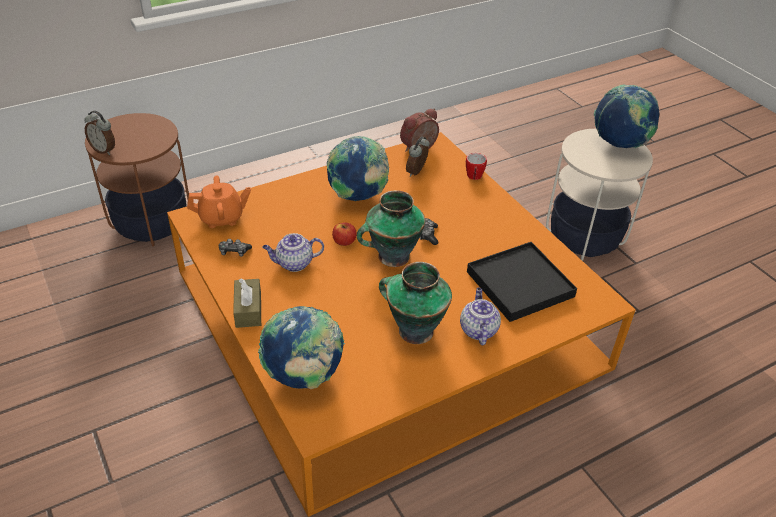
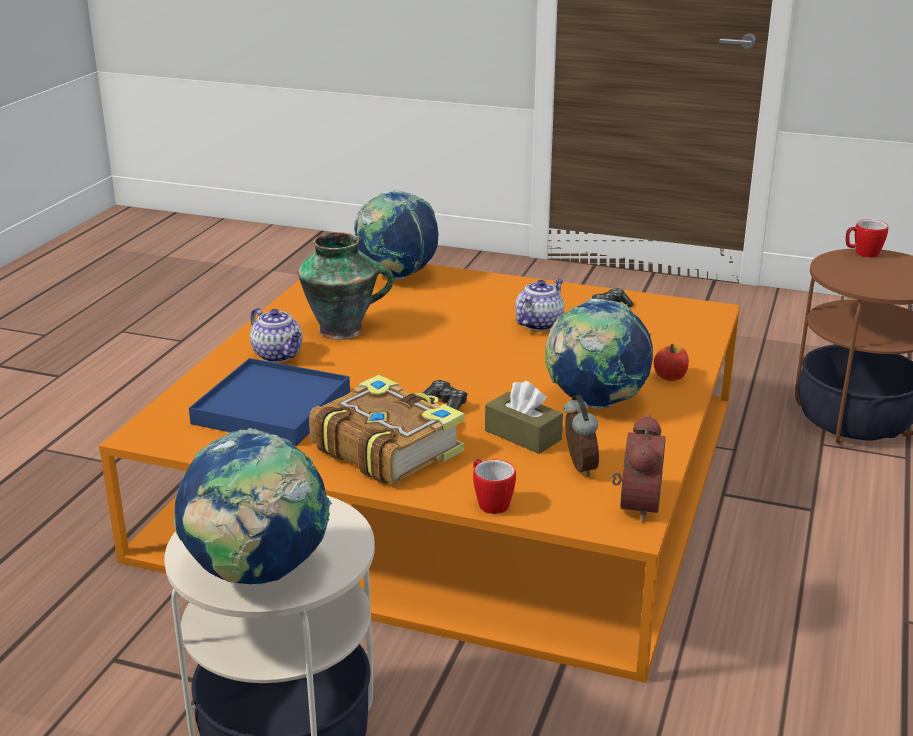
camera: 140 degrees right, 15 degrees down
alarm clock [84,110,115,155] -> mug [846,219,889,258]
orange teapot [187,176,251,228] -> none
brown tissue box [233,278,261,328] -> brown tissue box moved to [485,381,563,454]
apple [332,223,357,246] -> apple moved to [654,344,689,381]
vase [357,190,425,267] -> none
black tray [467,242,577,322] -> blue tray [189,358,350,446]
none -> book [309,375,464,485]

